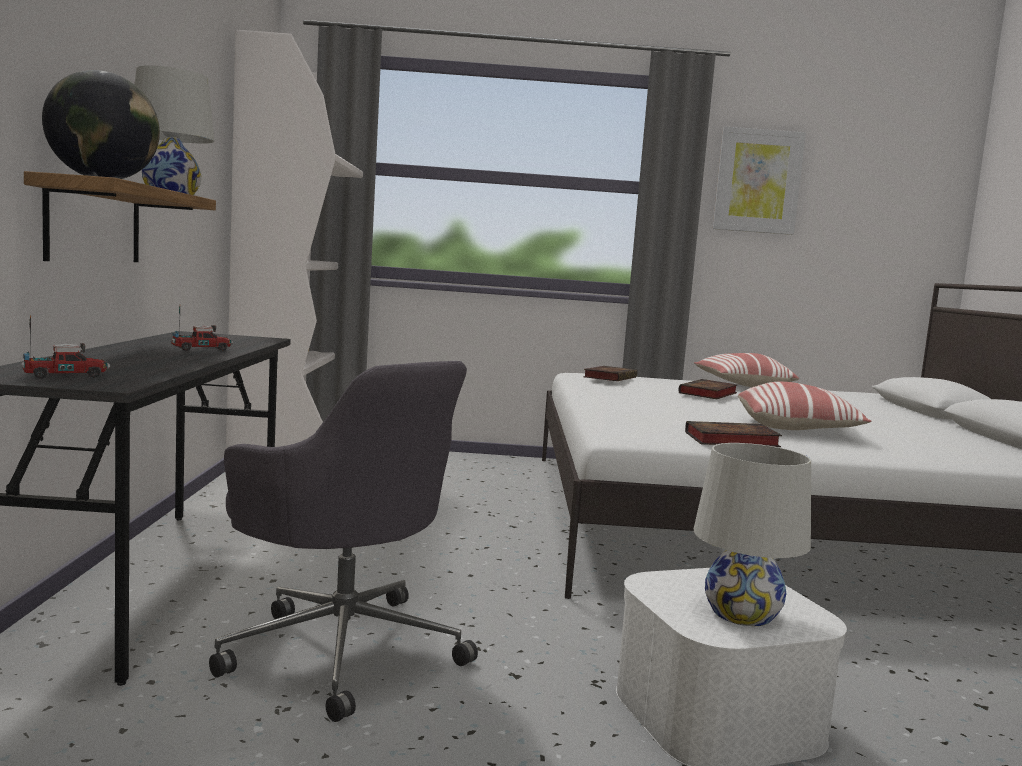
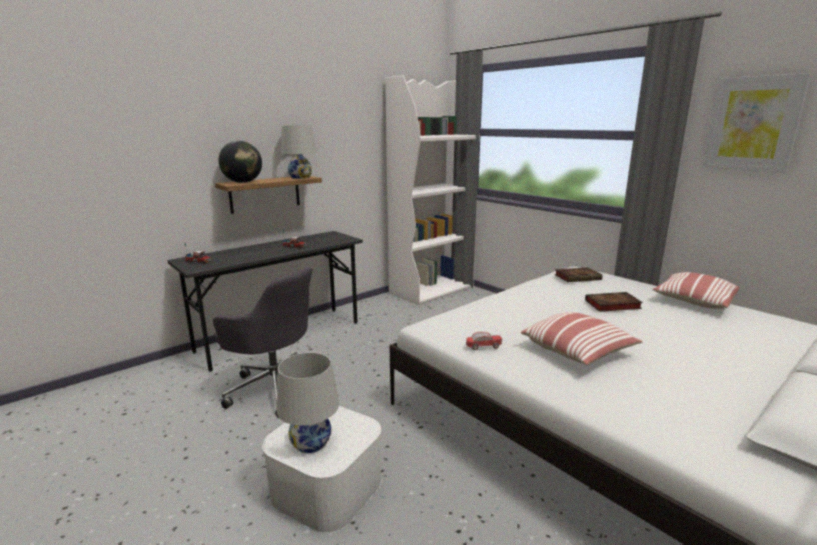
camera: 50 degrees right, 10 degrees up
grey office chair [209,361,478,722] -> grey office chair turned 60 degrees counterclockwise [213,267,313,419]
book [685,421,782,447] -> toy car [466,332,502,350]

